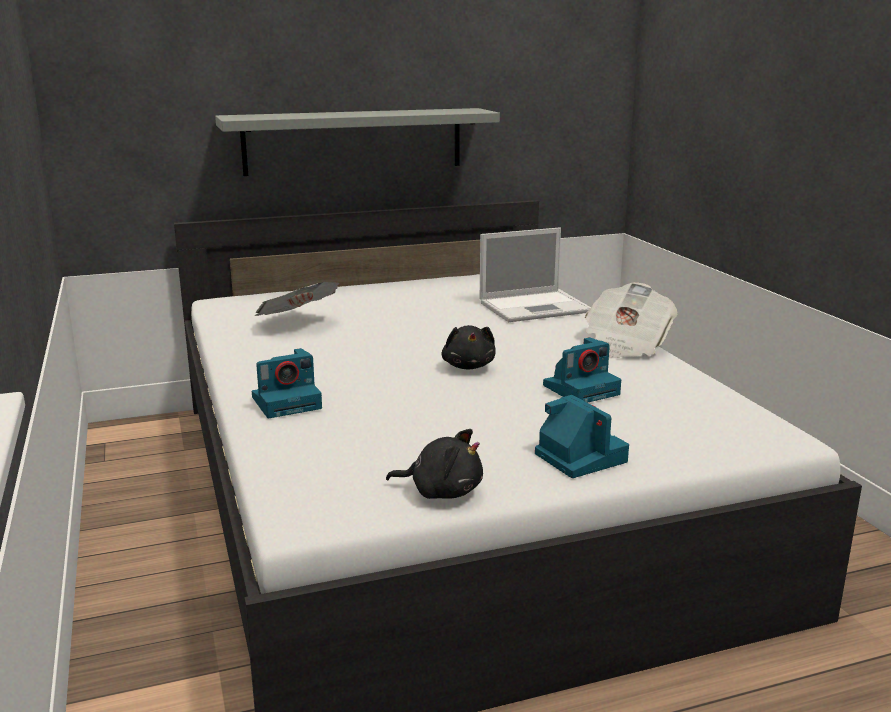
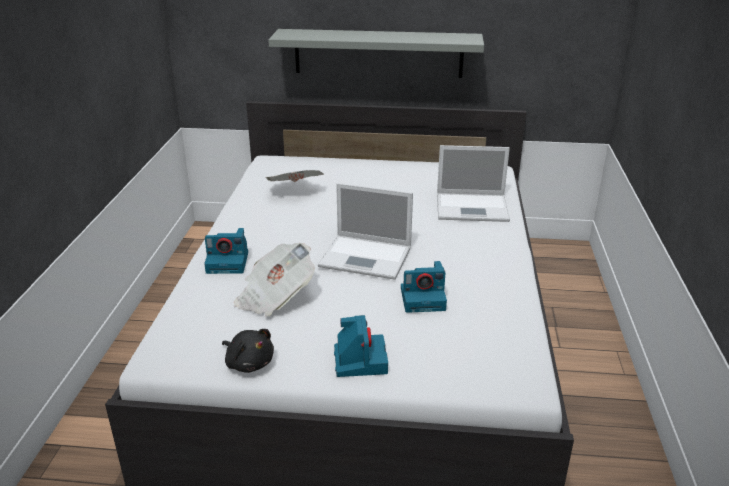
camera: 25 degrees right, 10 degrees up
black plush toy [441,325,496,370] -> laptop [318,183,413,280]
newspaper [585,282,678,359] -> newspaper moved to [234,243,315,316]

